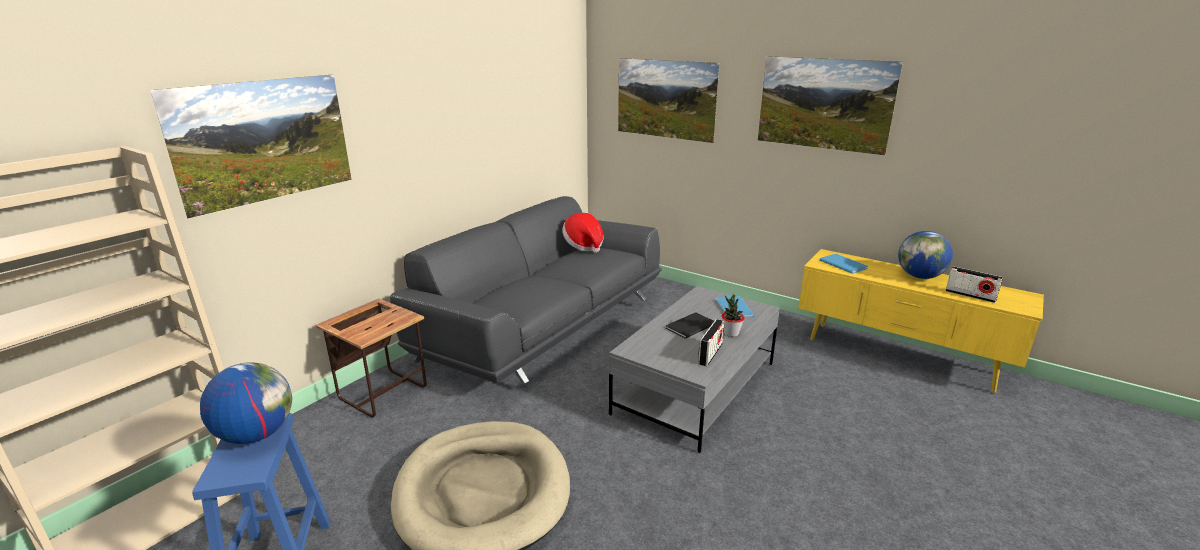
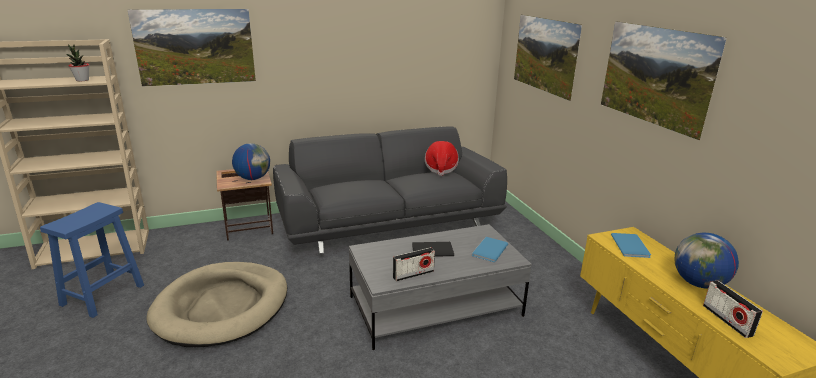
camera: 35 degrees right, 0 degrees up
globe [200,362,292,444] -> globe moved to [232,143,270,180]
potted plant [722,294,745,337] -> potted plant moved to [67,44,90,81]

